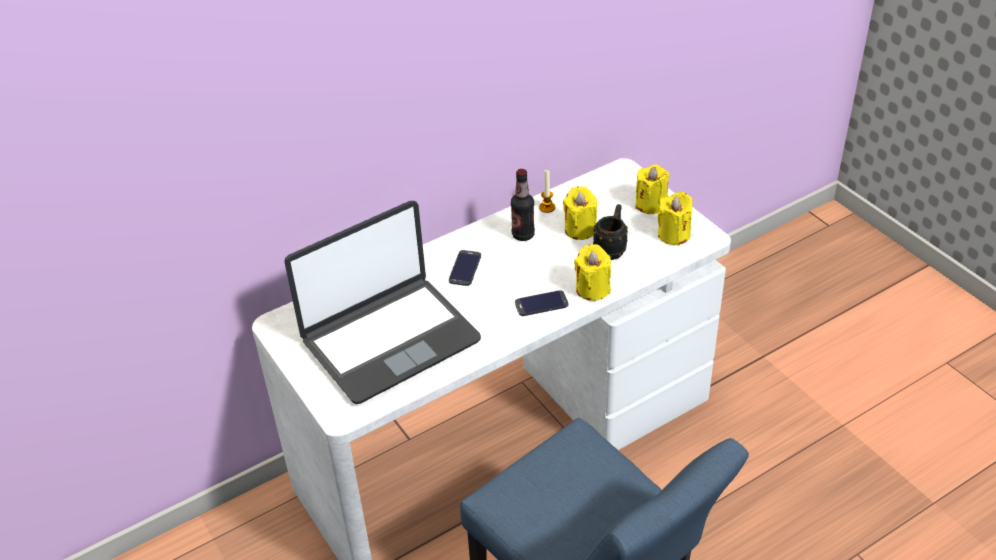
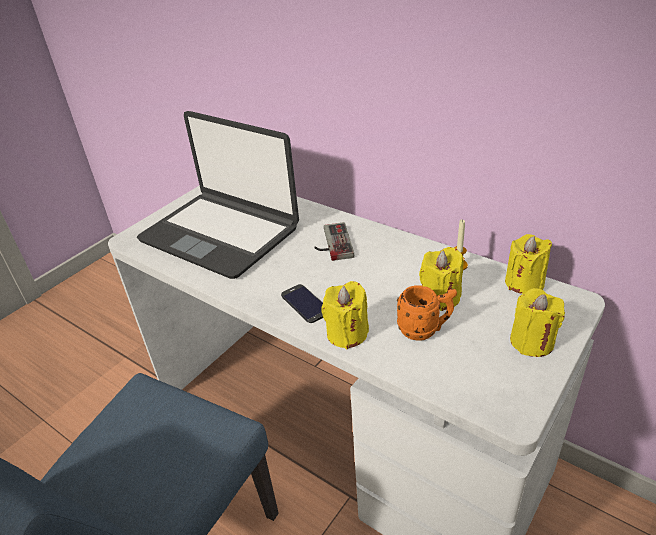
camera: 70 degrees right, 5 degrees down
phone [449,250,481,286] -> game controller [314,222,354,261]
bottle [511,169,535,241] -> none
black mug [593,204,628,260] -> orange mug [397,285,457,341]
yellow candle [657,192,692,246] -> yellow candle moved to [505,234,552,294]

